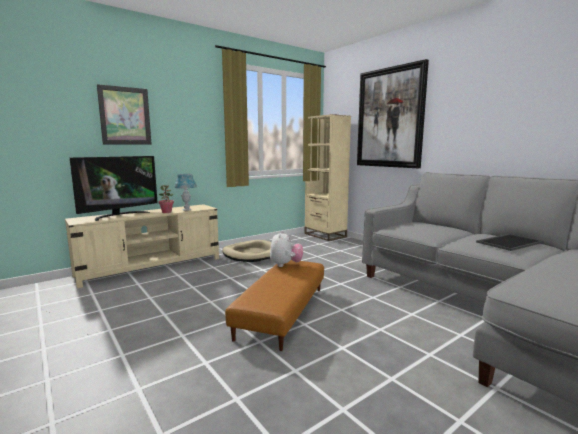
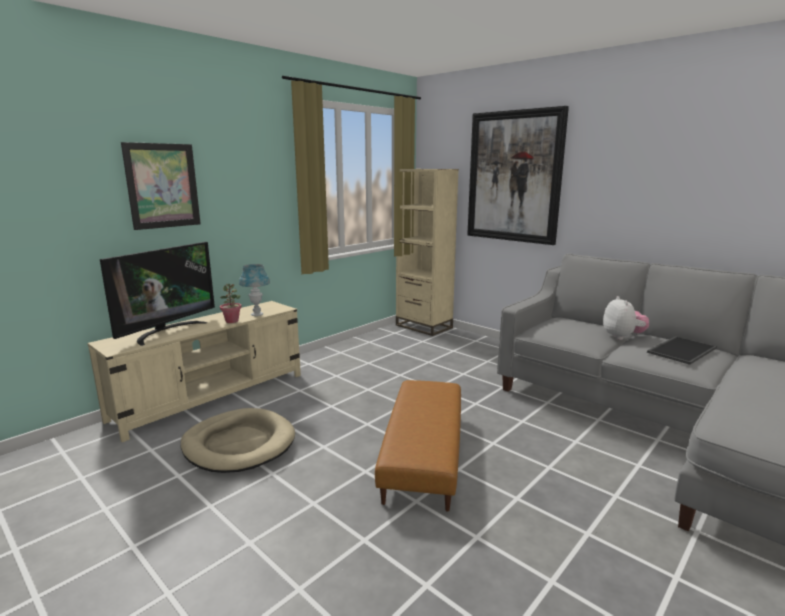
camera: 10 degrees left, 5 degrees up
beige dog bed [222,240,271,262] -> beige dog bed moved to [181,408,295,473]
plush toy [270,231,303,267] -> plush toy moved to [603,296,649,340]

